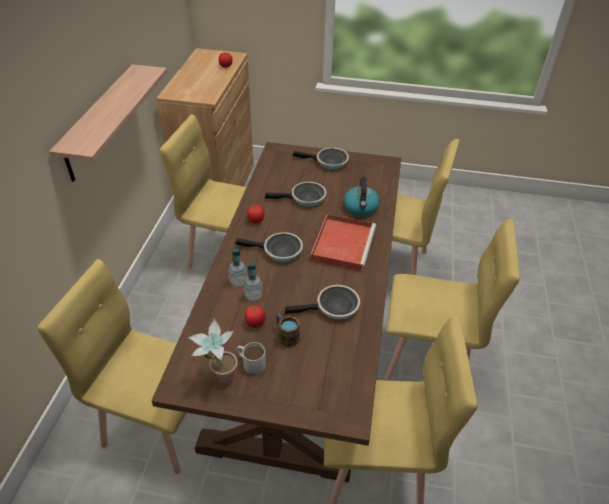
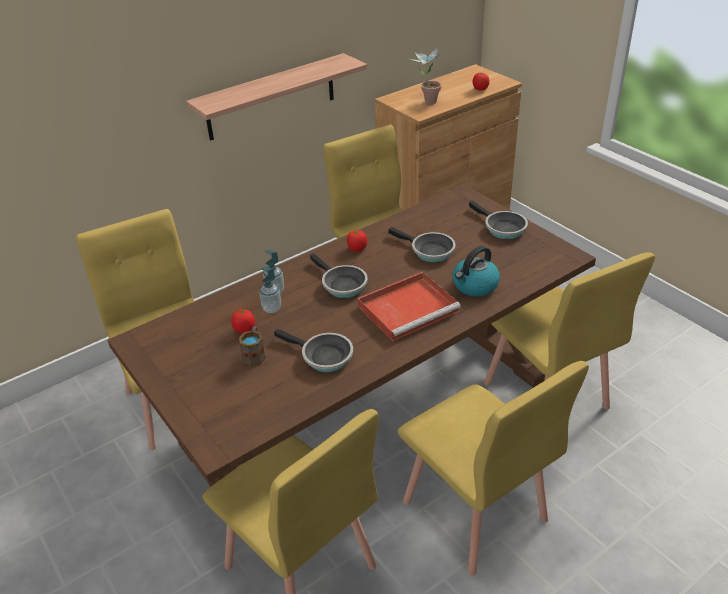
camera: 45 degrees right, 5 degrees down
potted plant [188,319,238,383] -> potted plant moved to [409,48,442,104]
white mug [236,342,266,374] -> none

